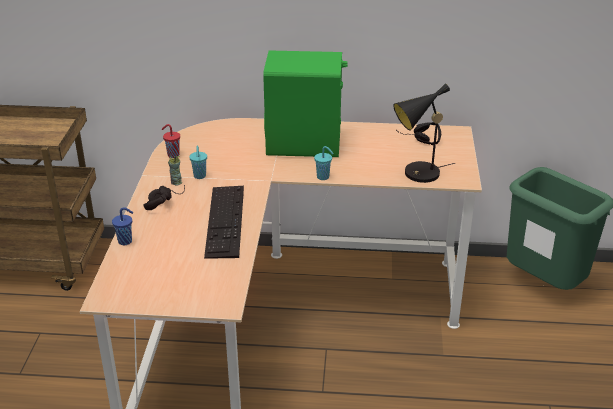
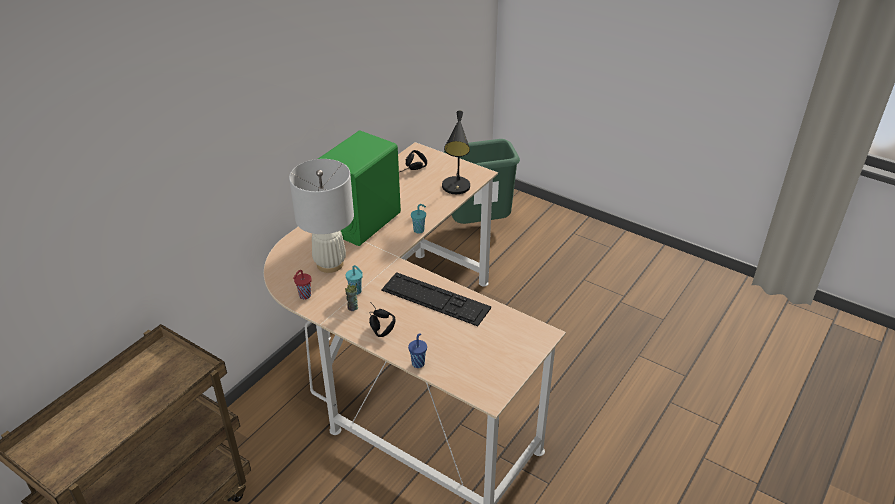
camera: 60 degrees left, 5 degrees up
none -> white table lamp [289,159,354,273]

